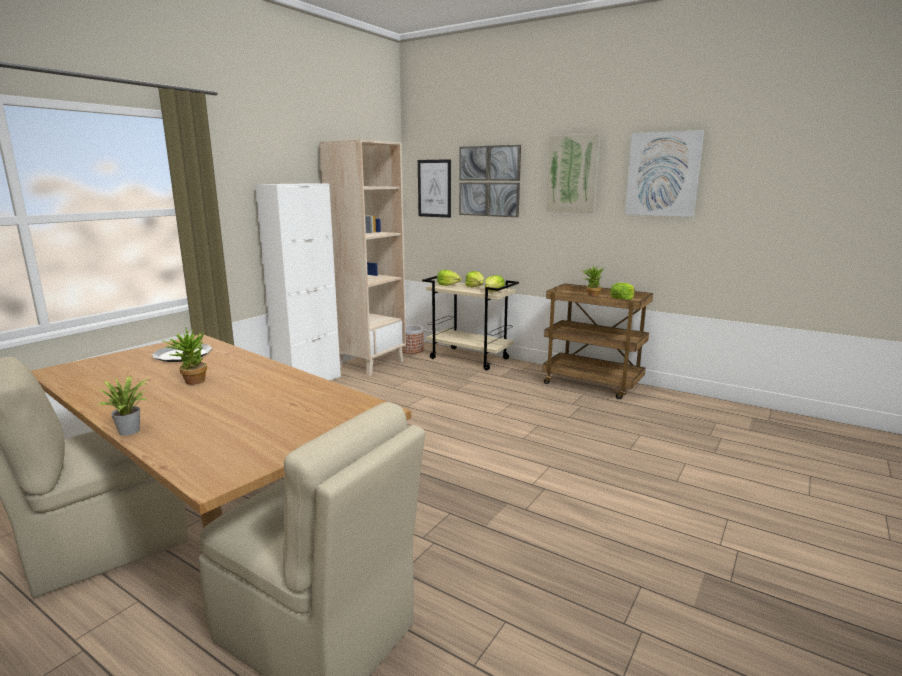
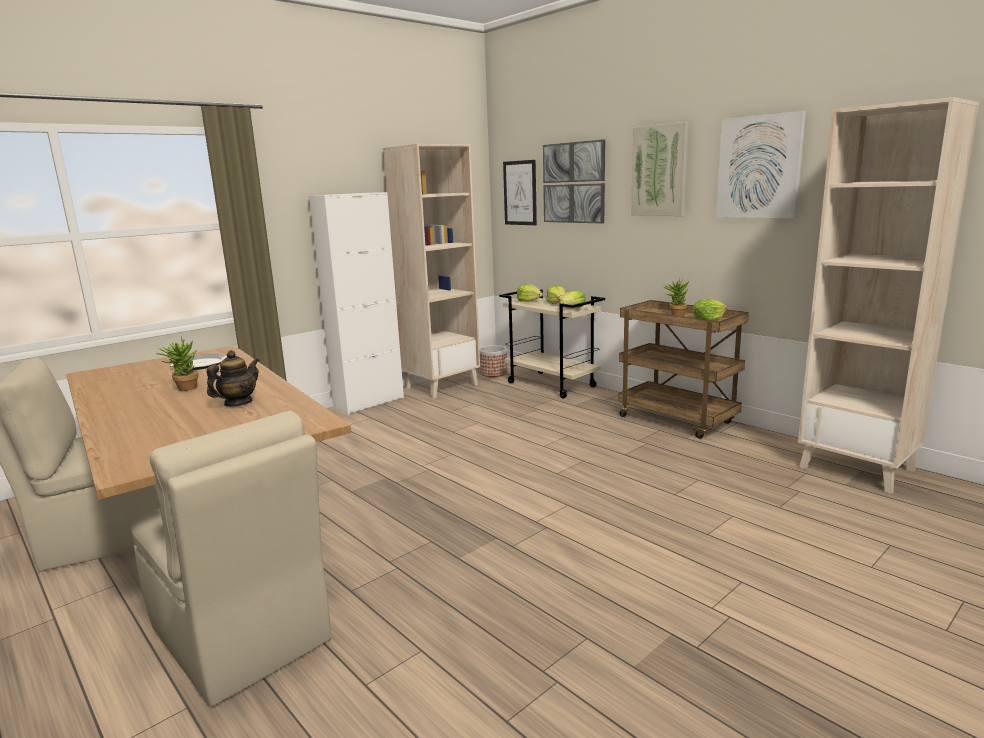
camera: 15 degrees right, 0 degrees up
potted plant [98,376,149,436] -> none
none -> teapot [207,350,259,407]
none -> beige bookcase [798,97,979,494]

